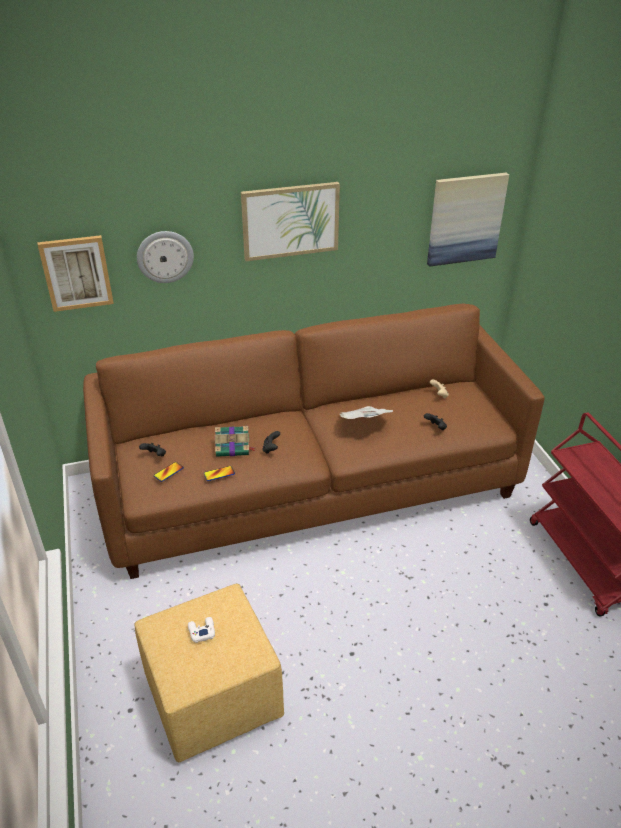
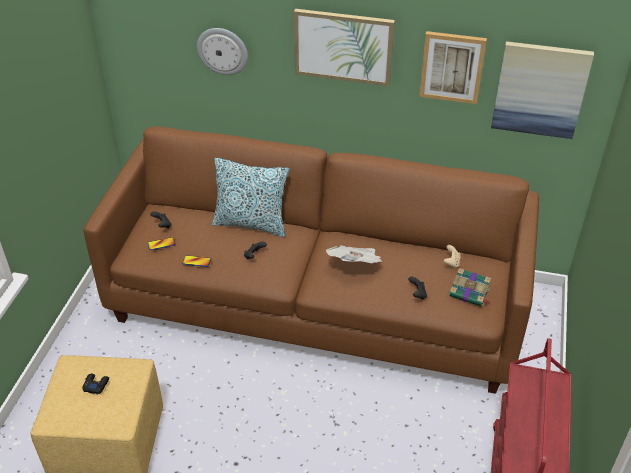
camera: 30 degrees right, 5 degrees up
picture [38,235,114,312] -> picture moved to [419,31,487,104]
white game controller [188,617,215,643] -> black game controller [82,374,109,394]
book [215,426,256,457] -> book moved to [449,268,491,306]
none -> pillow [212,158,289,237]

